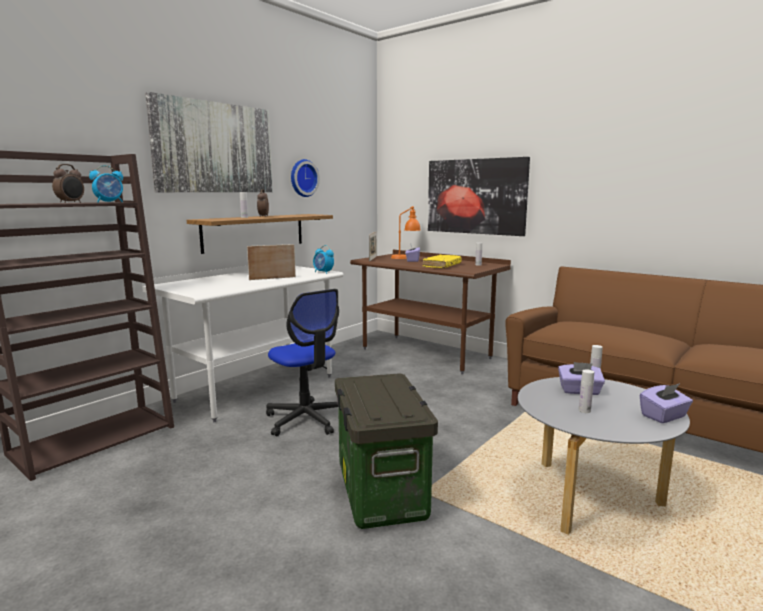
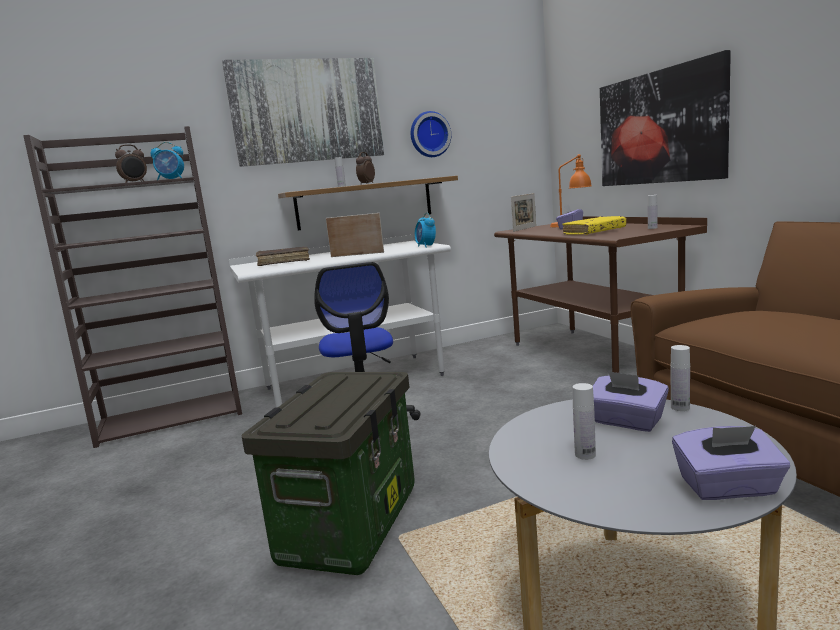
camera: 30 degrees right, 0 degrees up
none -> brown book [256,247,310,266]

